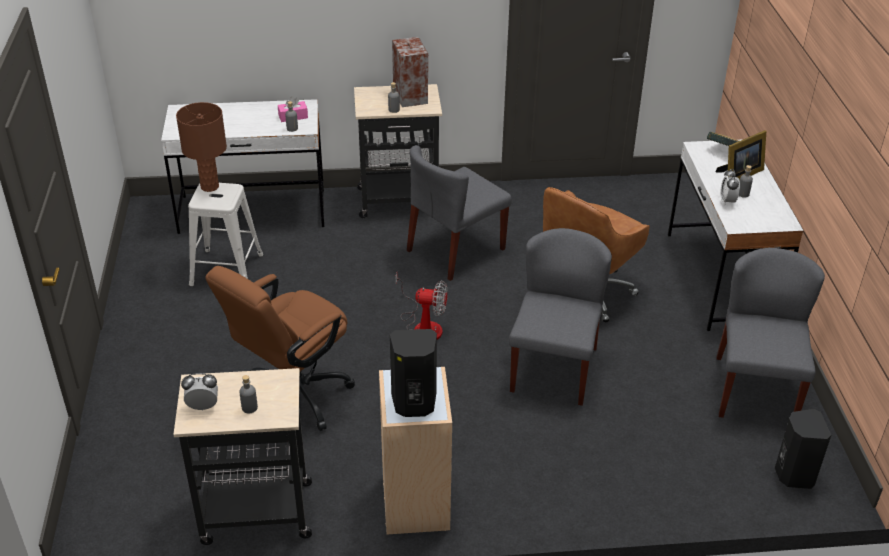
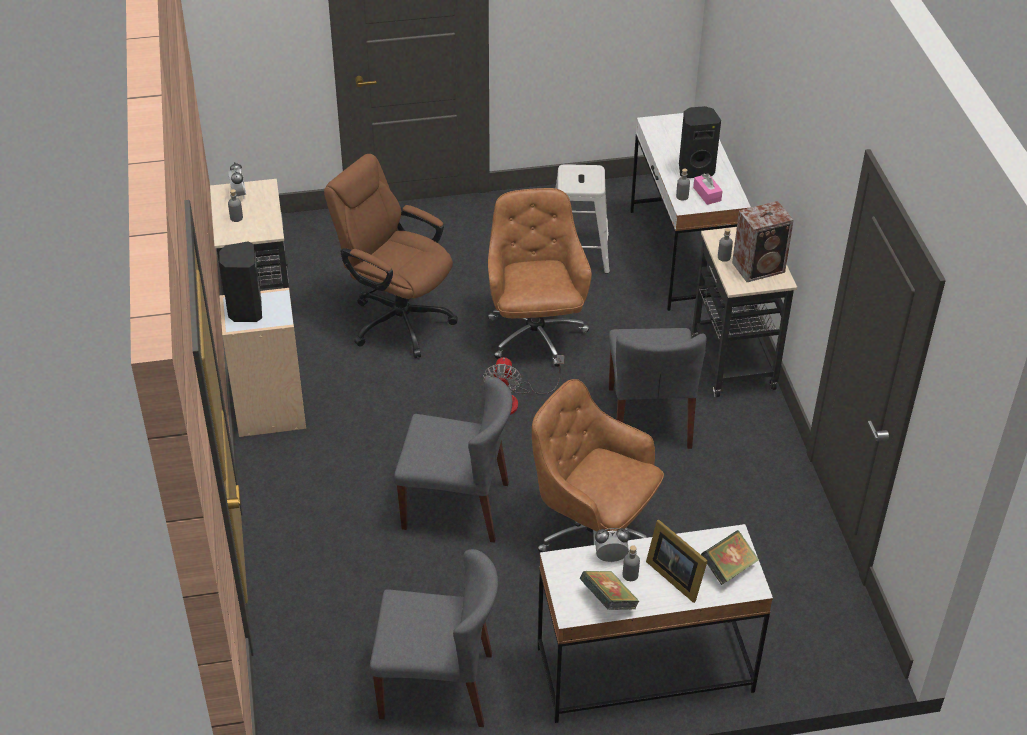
camera: 85 degrees right, 5 degrees up
brown table lamp [176,102,227,192] -> none
grey chair [407,145,512,281] -> grey chair turned 135 degrees counterclockwise [609,328,707,449]
black speaker [775,409,831,489] -> black speaker moved to [679,106,721,178]
none -> brown office chair [488,188,592,367]
none -> book [580,571,639,610]

